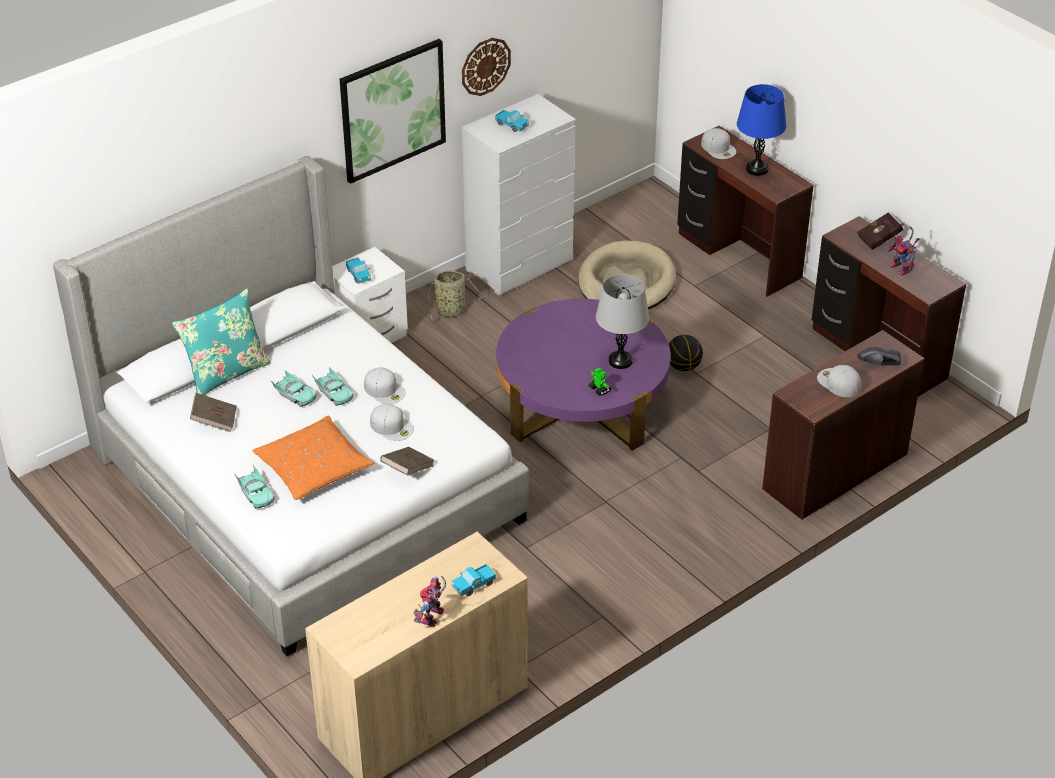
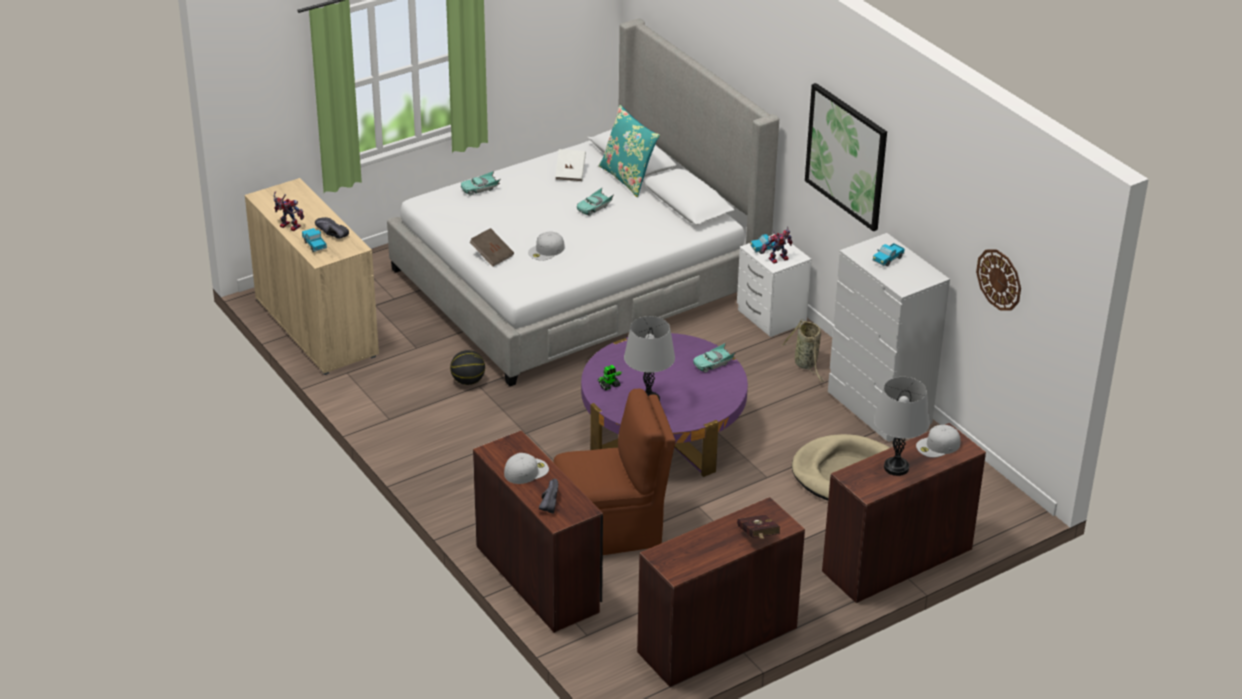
camera: 95 degrees right, 5 degrees down
brown book [190,393,237,432] -> white book [555,149,586,182]
orange pillow [252,416,374,500] -> none
turquoise toy car [312,367,354,406] -> turquoise toy car moved to [693,343,736,373]
white cap [364,367,406,404] -> none
wall clock [462,38,511,96] -> wall clock moved to [976,249,1021,311]
basketball [669,335,703,371] -> basketball moved to [450,350,485,385]
blue table lamp [737,84,786,176] -> grey table lamp [874,377,930,476]
toy robot [887,226,920,276] -> toy robot moved to [761,226,792,264]
none -> black shoe [315,217,349,239]
none -> brown chair [554,388,676,555]

